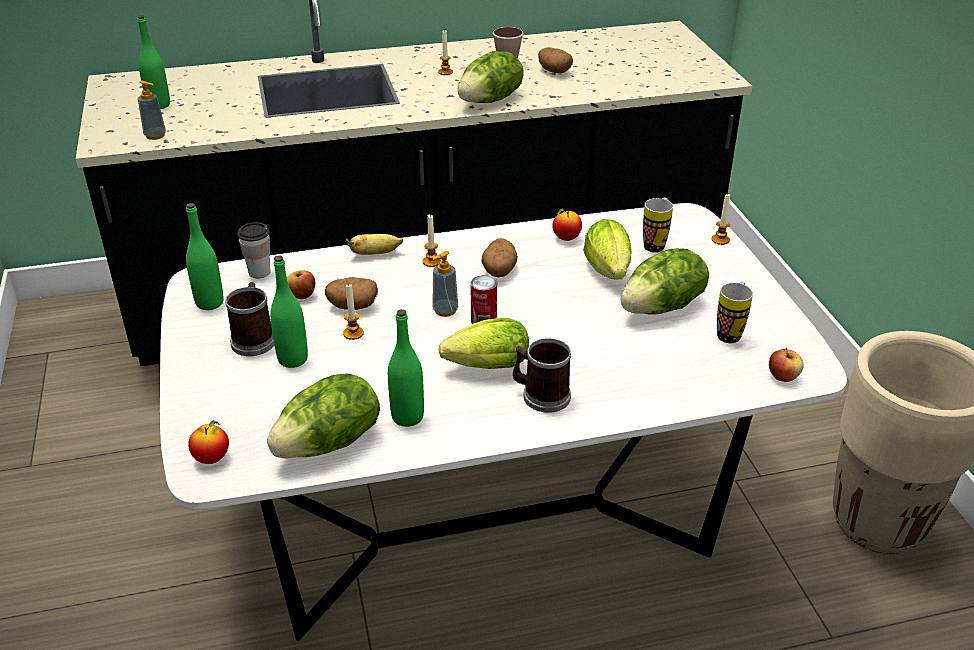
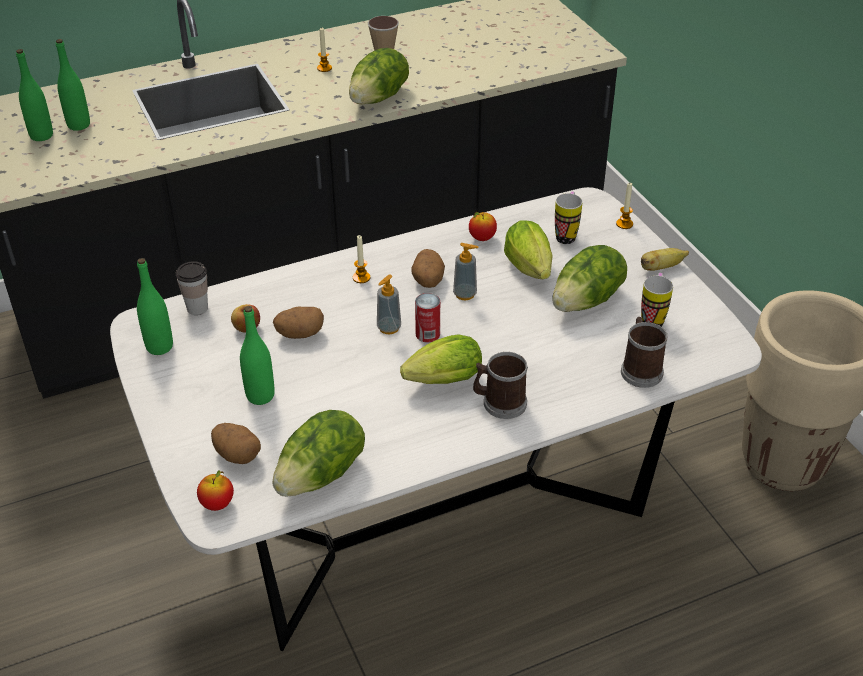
camera: 10 degrees left, 5 degrees up
soap dispenser [138,81,166,140] -> soap dispenser moved to [453,243,478,300]
mug [225,282,274,356] -> mug moved to [621,317,667,388]
candle [343,283,364,340] -> none
banana [346,234,403,255] -> banana moved to [641,248,689,271]
green bottle [388,309,424,427] -> green bottle moved to [56,39,90,131]
potato [538,47,573,74] -> potato moved to [211,423,261,464]
apple [769,348,803,382] -> none

